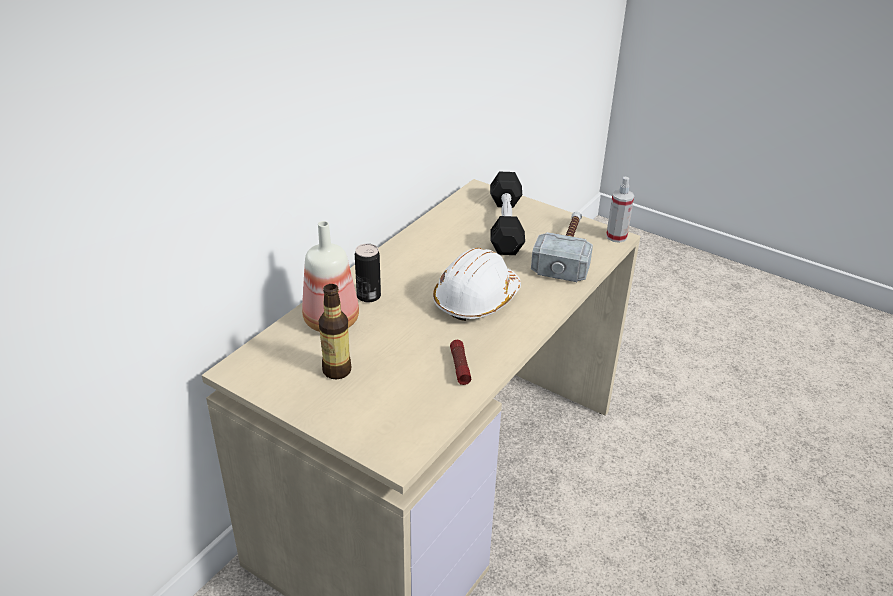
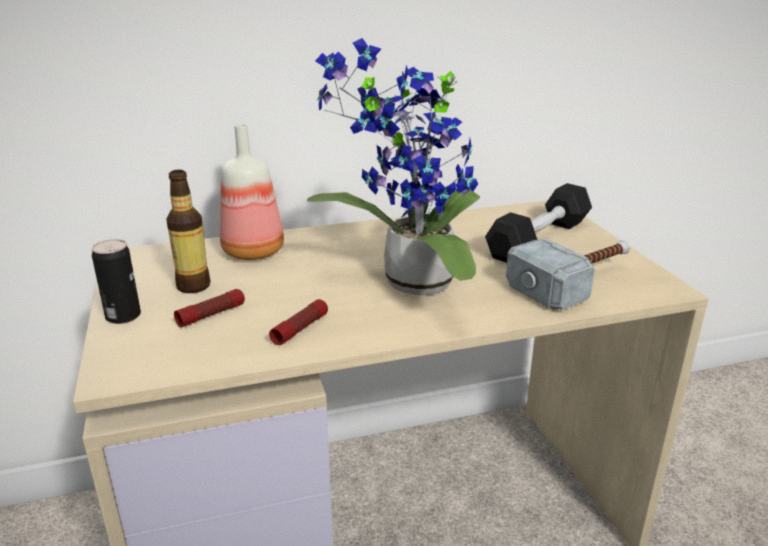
camera: 40 degrees right, 10 degrees down
can [355,244,381,303] -> can moved to [92,239,141,324]
white hard hat [433,248,521,321] -> potted plant [307,38,480,296]
spray bottle [606,177,634,243] -> none
none -> flashlight [174,289,245,327]

